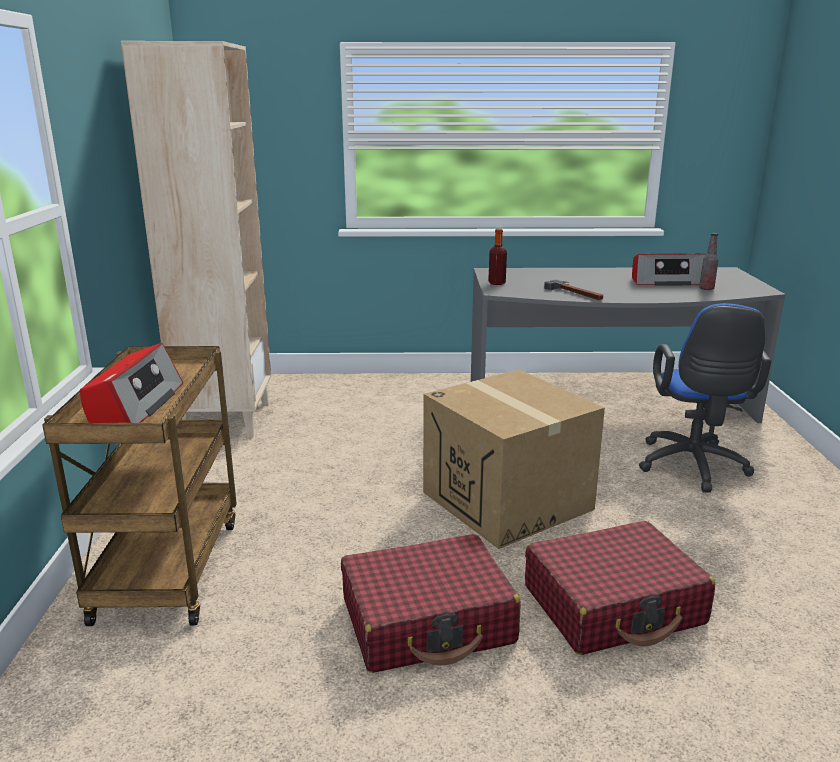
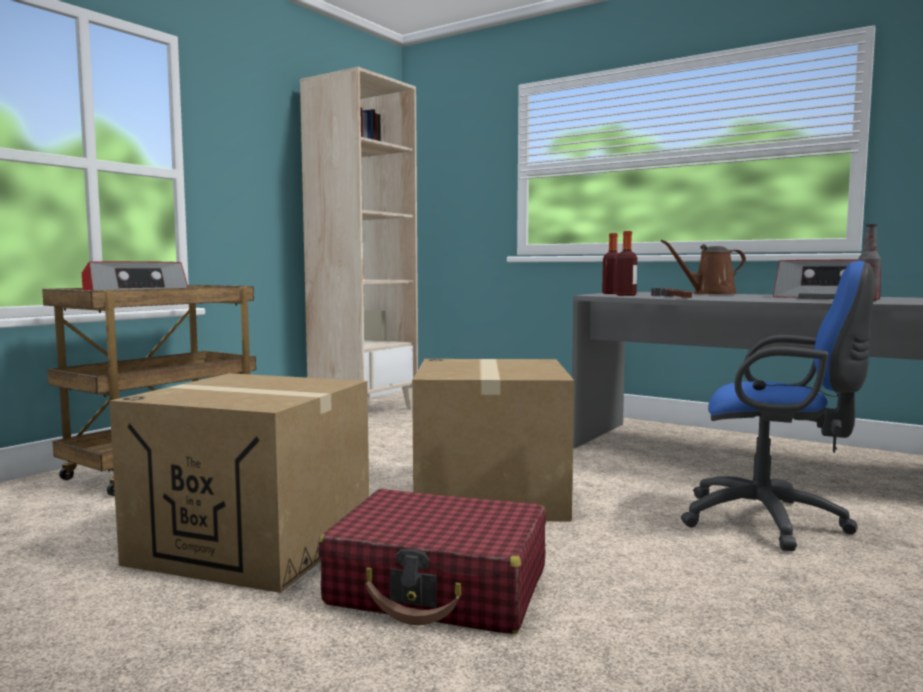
camera: 35 degrees right, 15 degrees down
red suitcase [341,534,520,673] -> cardboard box [109,373,369,593]
blue office chair [639,303,771,492] -> blue office chair turned 105 degrees counterclockwise [681,261,875,551]
none -> bottle [616,231,637,296]
none -> brown watering can [661,240,746,294]

